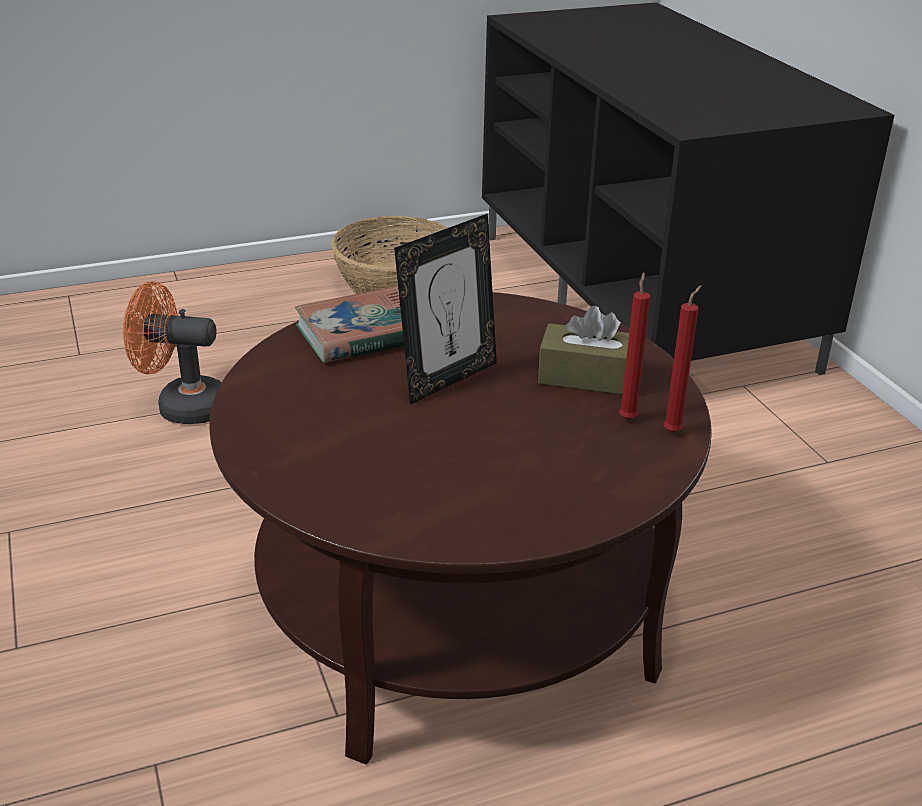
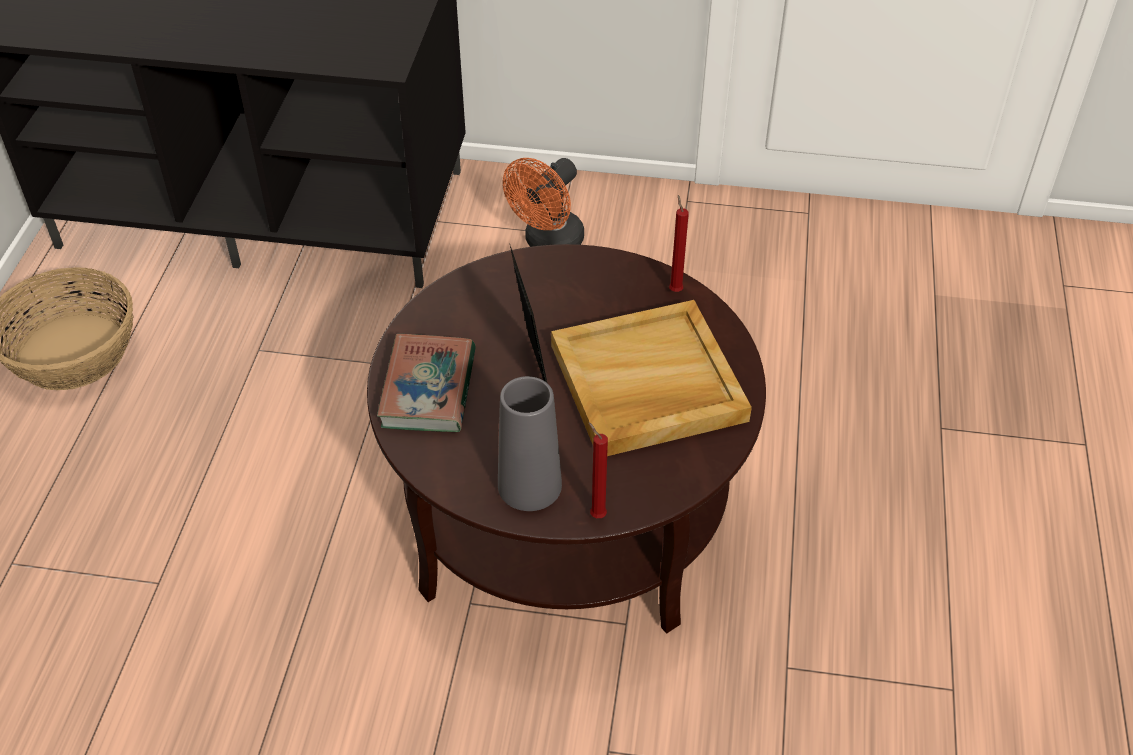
camera: 60 degrees left, 15 degrees up
orange fan [123,281,222,424] -> orange fan moved to [503,158,584,247]
brown tissue box [538,306,629,394] -> none
red candle [619,272,651,420] -> red candle moved to [589,423,608,518]
none -> grey vase [498,376,562,511]
none -> beige tray [551,300,752,456]

